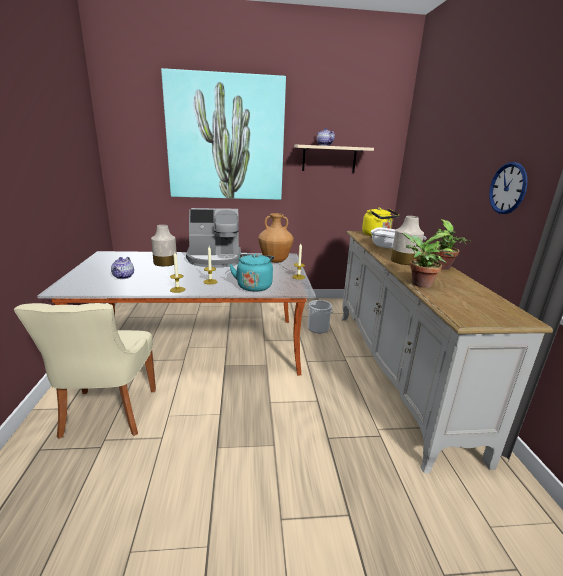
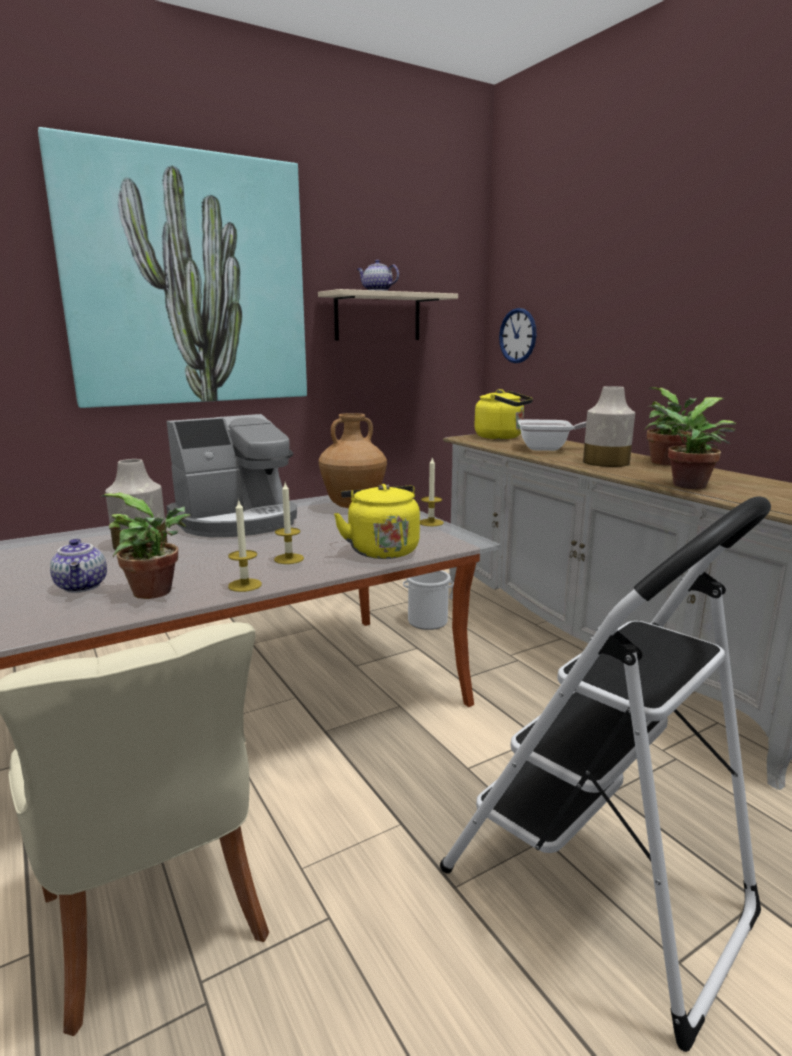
camera: 25 degrees left, 5 degrees down
turquoise kettle [229,254,274,291] -> yellow kettle [334,484,420,559]
wall clock [489,162,528,214] -> wall clock moved to [499,308,536,363]
none -> potted plant [101,492,190,599]
none -> step ladder [440,496,771,1052]

